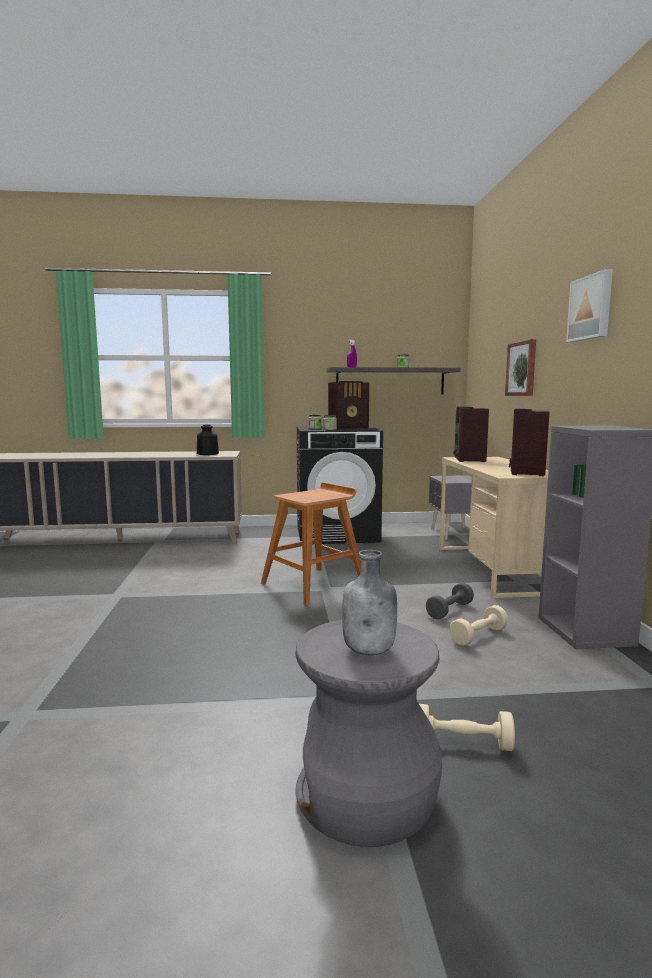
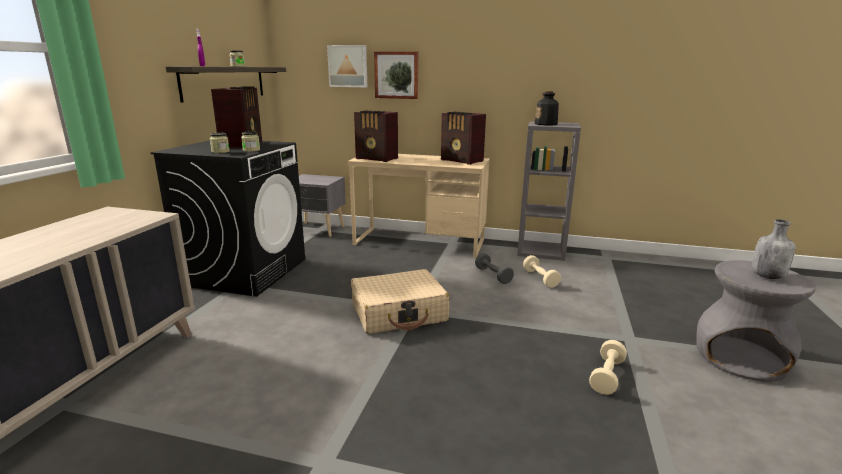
camera: 70 degrees left, 10 degrees up
bottle [197,424,219,455] -> bottle moved to [535,91,559,125]
brown stool [261,482,361,605] -> beige suitcase [351,269,449,334]
beige dumbbell [419,704,515,751] -> beige dumbbell moved to [589,340,627,395]
picture [566,269,613,342] -> picture moved to [327,45,367,87]

